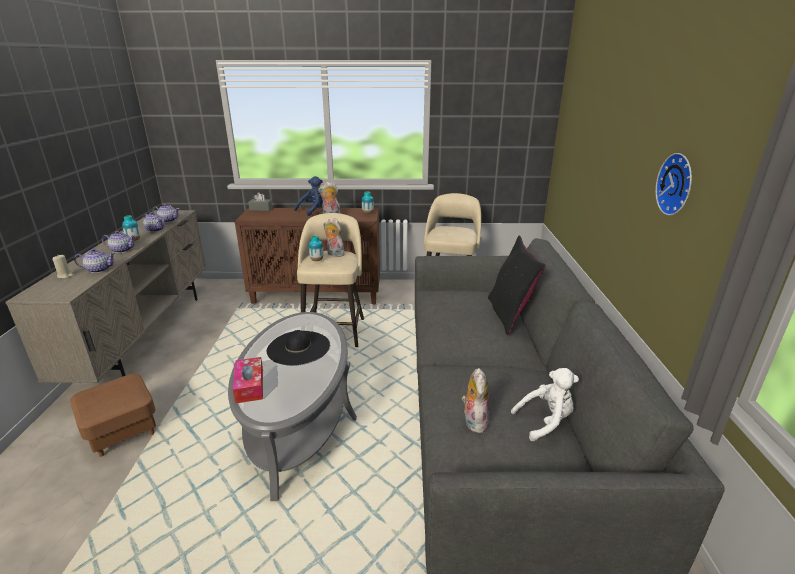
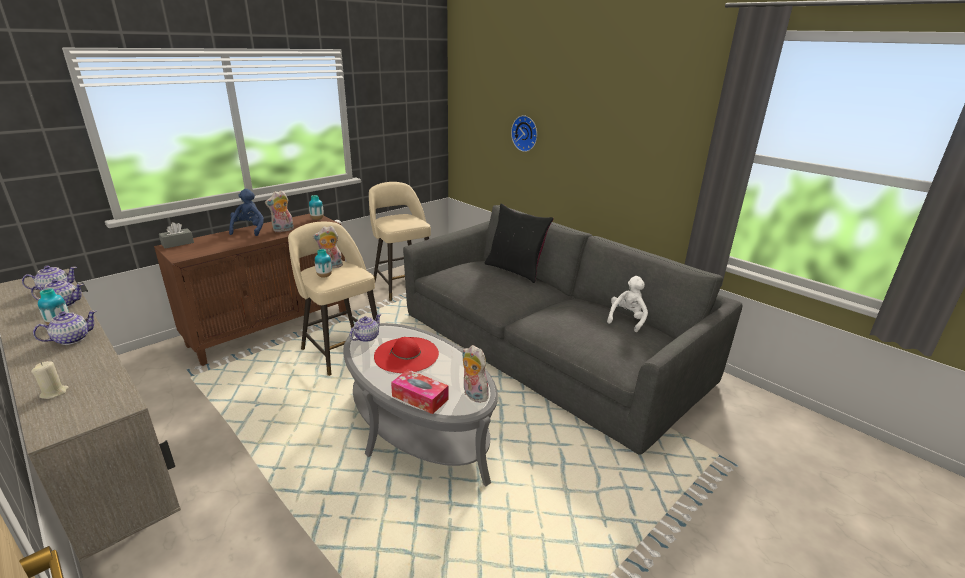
camera: 45 degrees left, 0 degrees up
brown ottoman [70,374,156,457] -> none
teapot [74,249,115,273] -> teapot moved to [350,314,381,342]
black hat [267,330,330,365] -> red hat [374,337,439,373]
plush toy [462,368,489,434] -> plush toy moved to [462,345,490,403]
wall clock [655,153,692,216] -> wall clock moved to [511,115,537,152]

